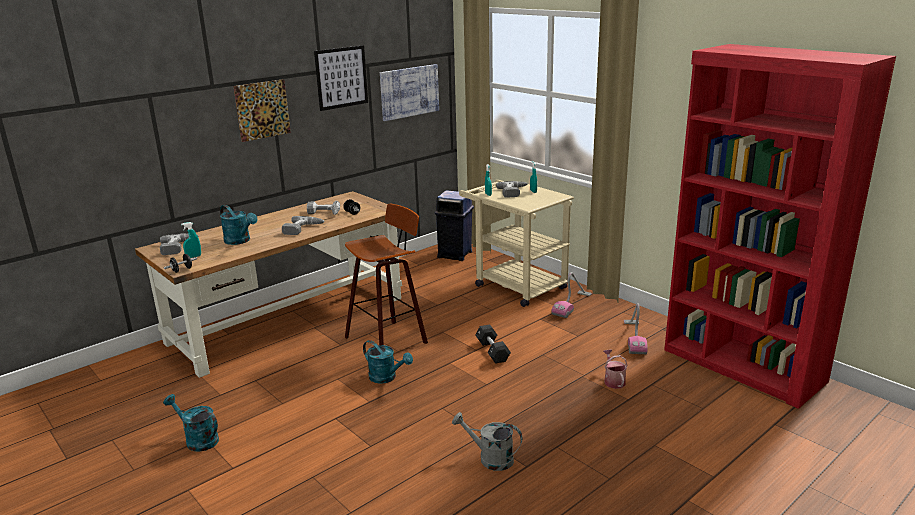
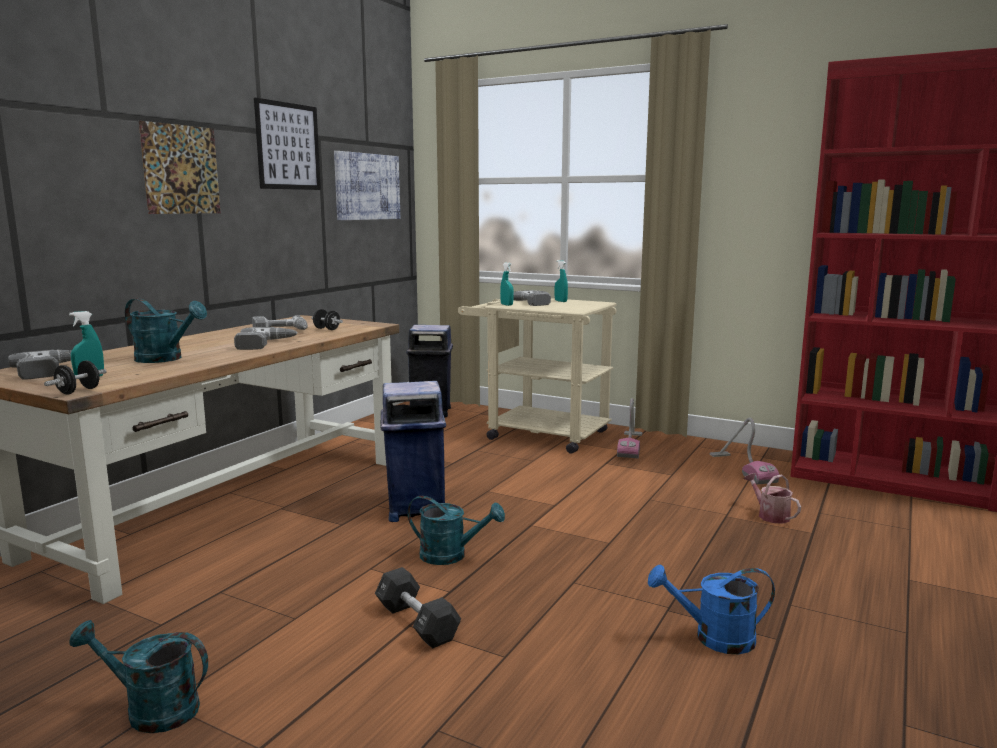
camera: 20 degrees left, 10 degrees down
stool [345,203,428,345] -> blue trash can [381,381,446,522]
grey watering can [452,412,522,471] -> blue watering can [648,565,775,654]
black dumbbell [475,324,511,364] -> black dumbbell moved to [375,567,461,649]

